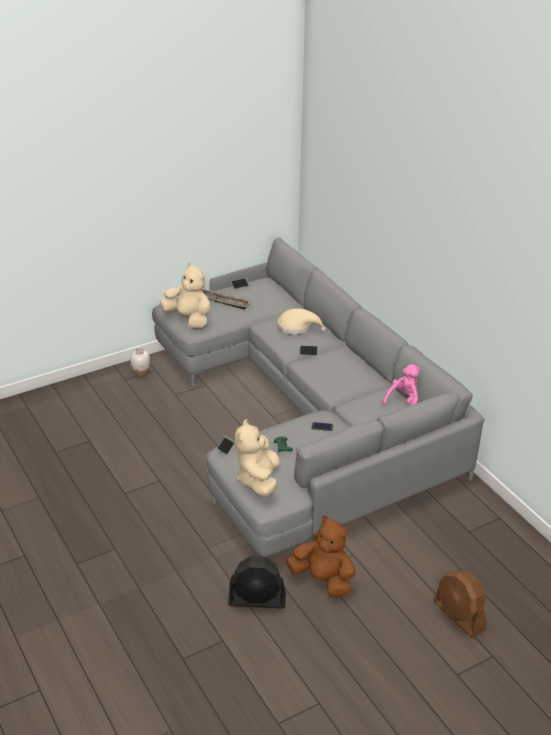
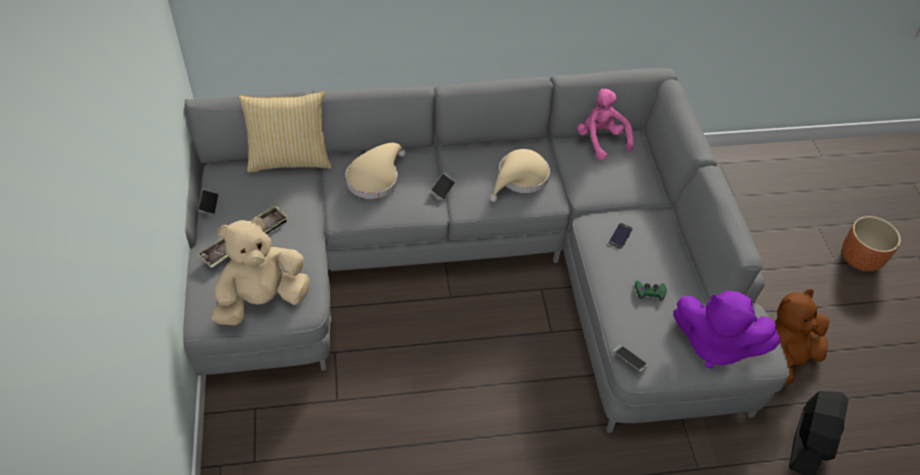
camera: 70 degrees left, 15 degrees up
white vase [130,347,150,376] -> none
beige plush toy [235,419,280,497] -> purple plush toy [673,291,781,369]
brown fan [434,571,486,638] -> brown planter [842,216,901,271]
none -> pillow [238,91,332,173]
none -> beige hat [490,149,550,202]

